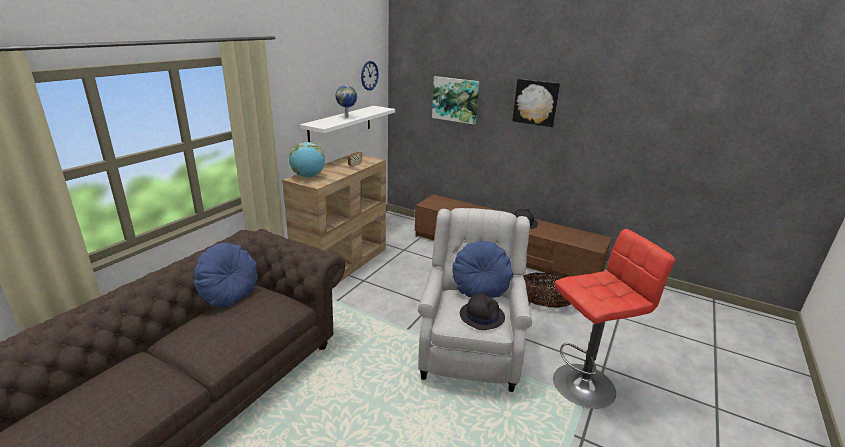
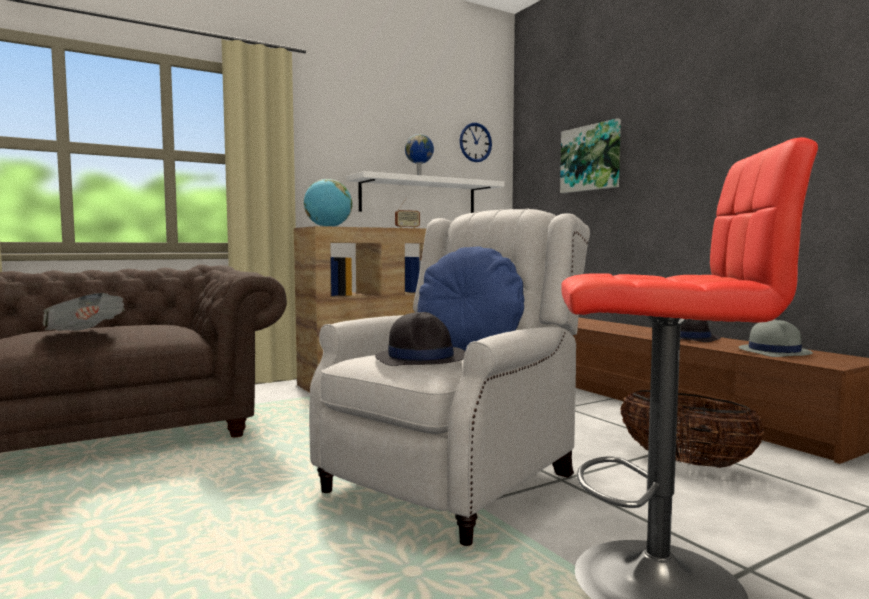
camera: 30 degrees right, 20 degrees down
blue pillow [194,243,257,307] -> none
picture [512,79,560,127] -> none
none -> newspaper [43,293,124,331]
none -> grey hat [739,320,813,357]

